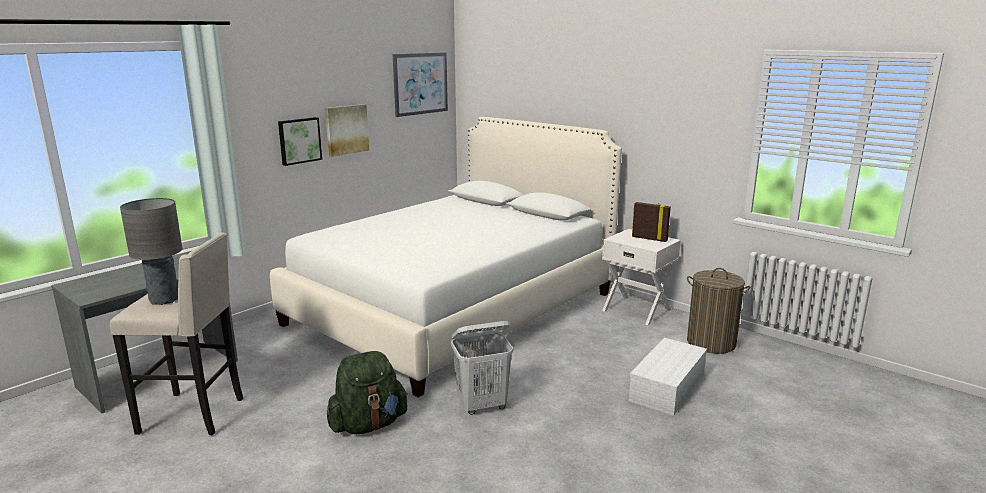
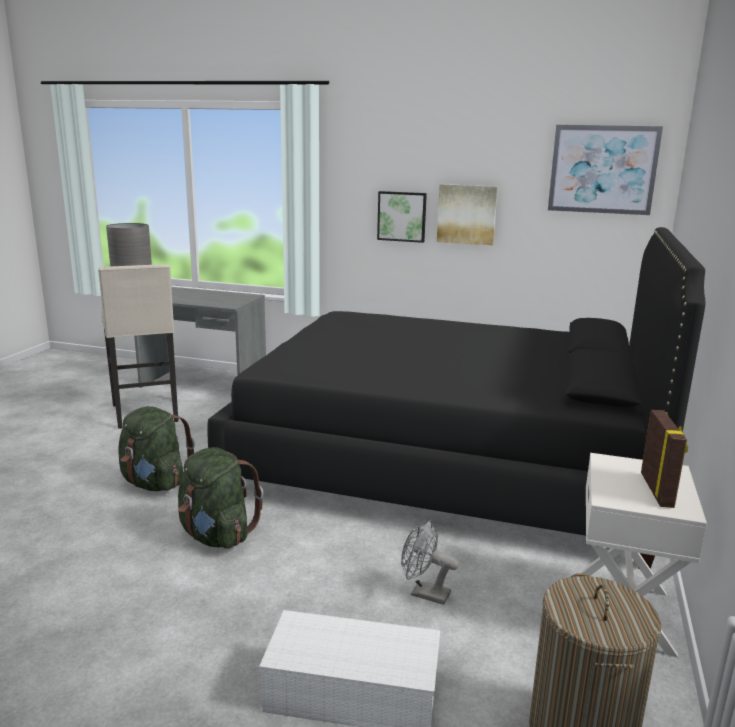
camera: 65 degrees right, 0 degrees up
white bed [270,117,622,397] -> black bed [207,227,705,569]
white laundry basket [451,321,513,415] -> green backpack [178,447,263,549]
none -> grey fan [401,520,459,605]

